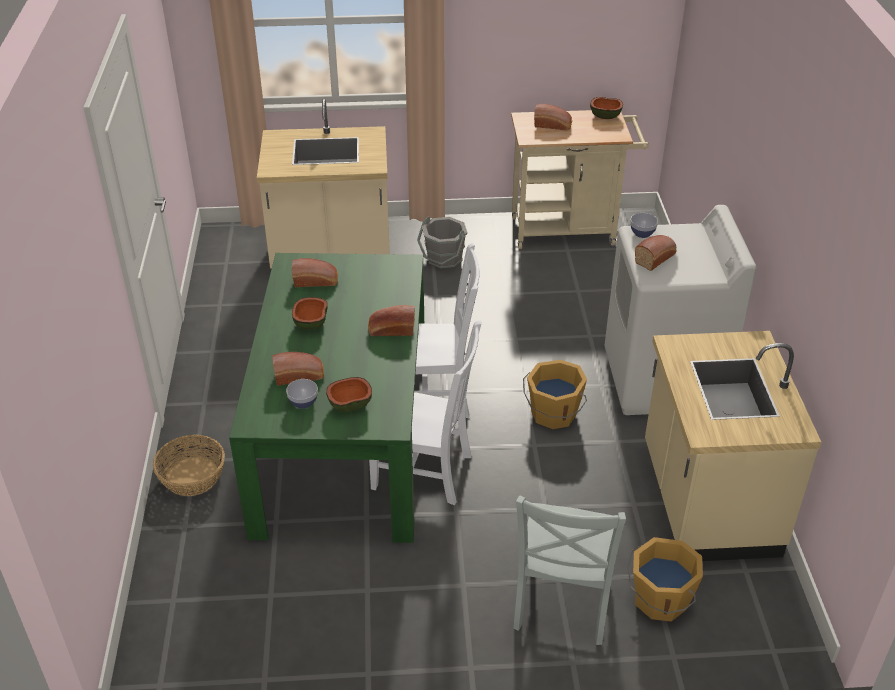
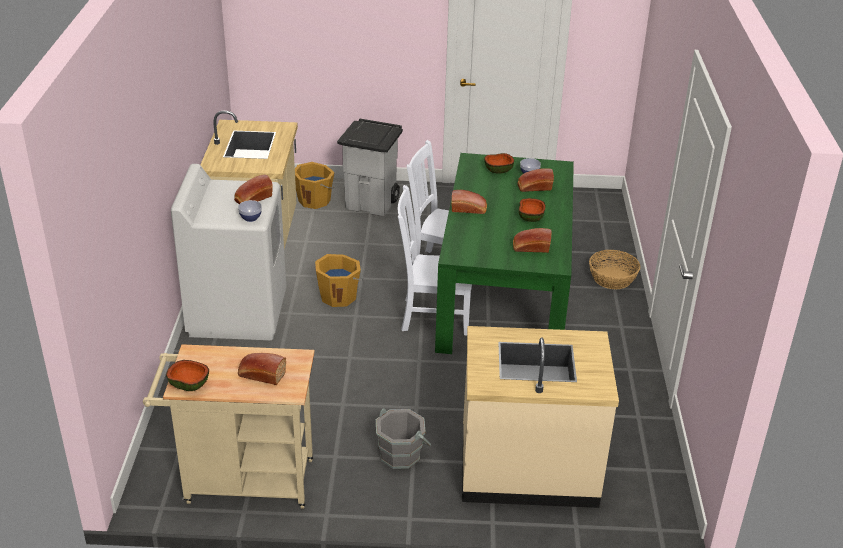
camera: 175 degrees left, 5 degrees down
grey chair [513,495,626,645] -> grey trash can [337,119,403,216]

